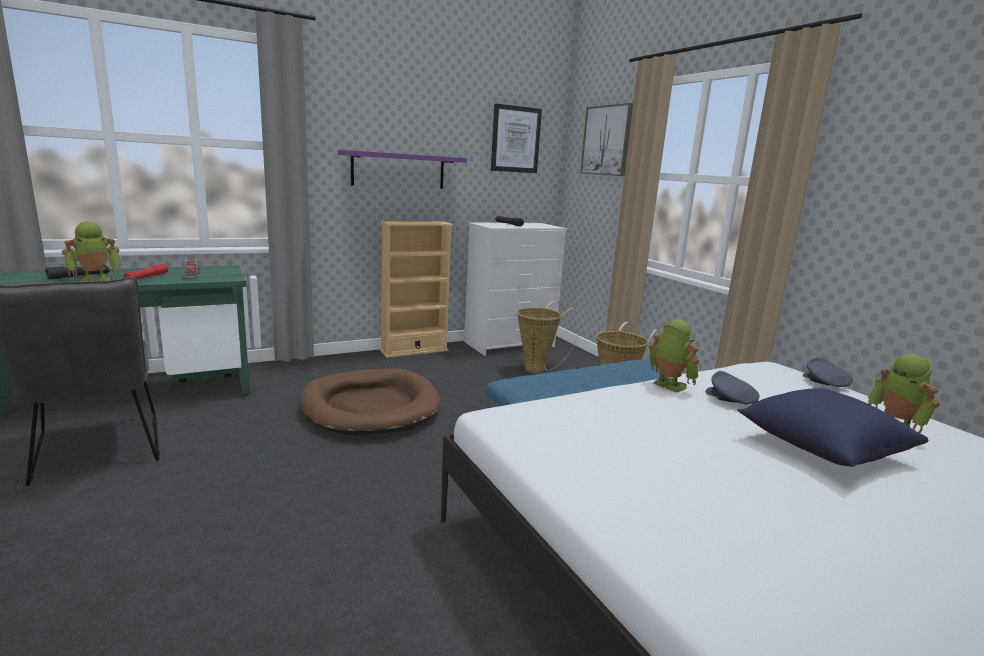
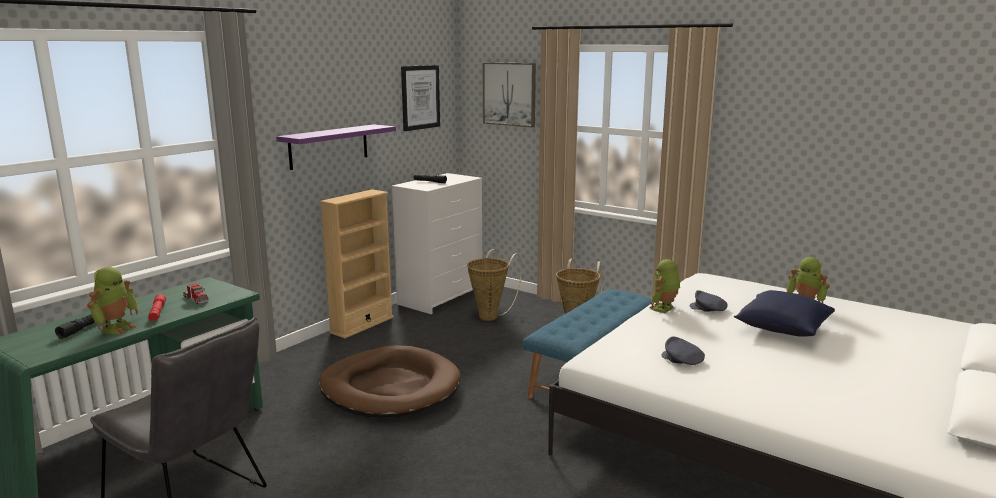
camera: 25 degrees left, 0 degrees up
toy robot [649,319,699,392] -> toy robot turned 75 degrees counterclockwise [649,259,680,313]
grey cap [803,357,853,387] -> grey cap moved to [661,336,705,365]

